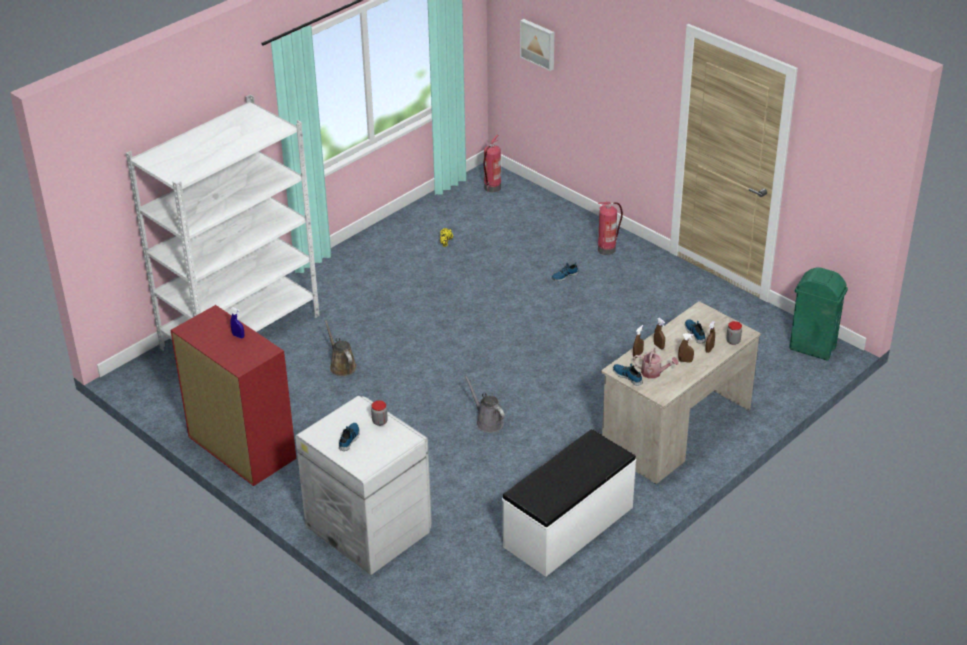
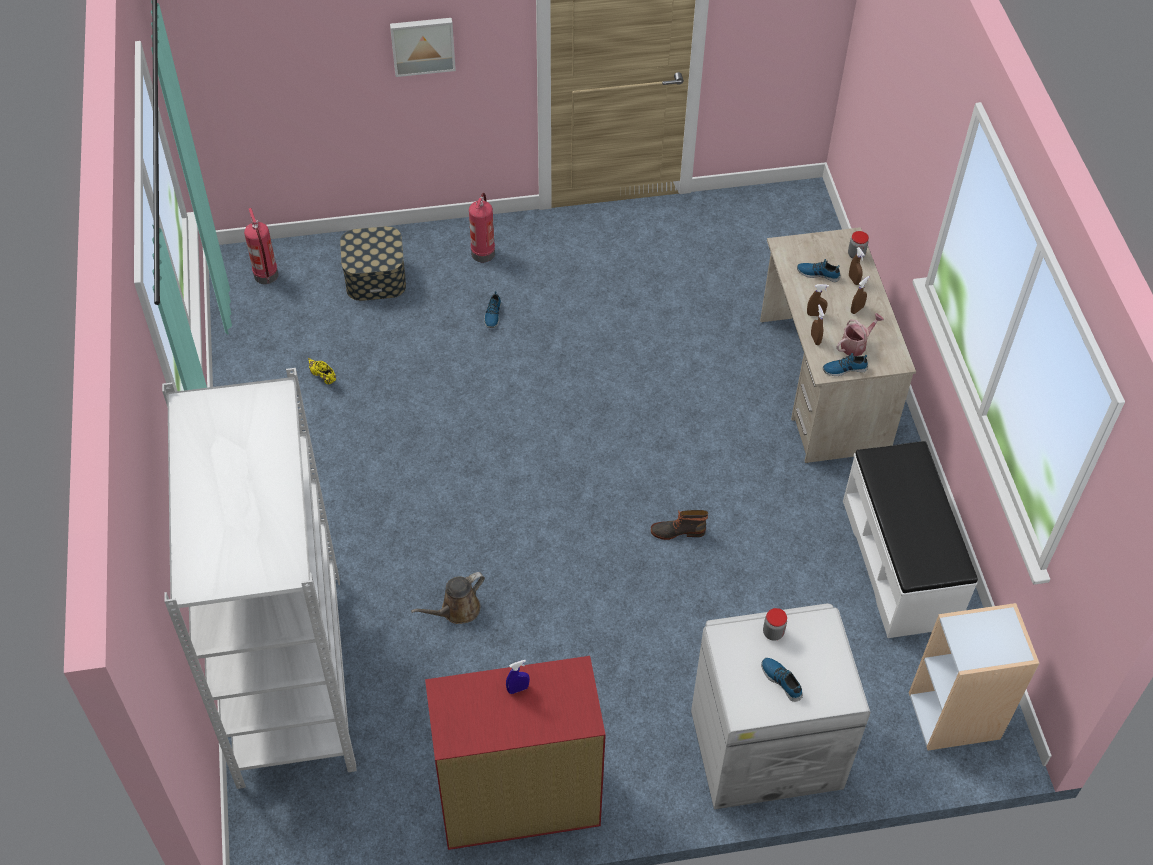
camera: 55 degrees left, 15 degrees up
brown watering can [325,320,356,376] -> brown watering can turned 45 degrees counterclockwise [411,572,485,624]
grey watering can [465,376,505,433] -> boot [651,510,708,540]
picture [520,19,554,71] -> picture moved to [390,18,456,77]
green trash can [789,267,848,360] -> none
none -> storage box [340,226,406,301]
none -> bookcase [909,603,1039,751]

